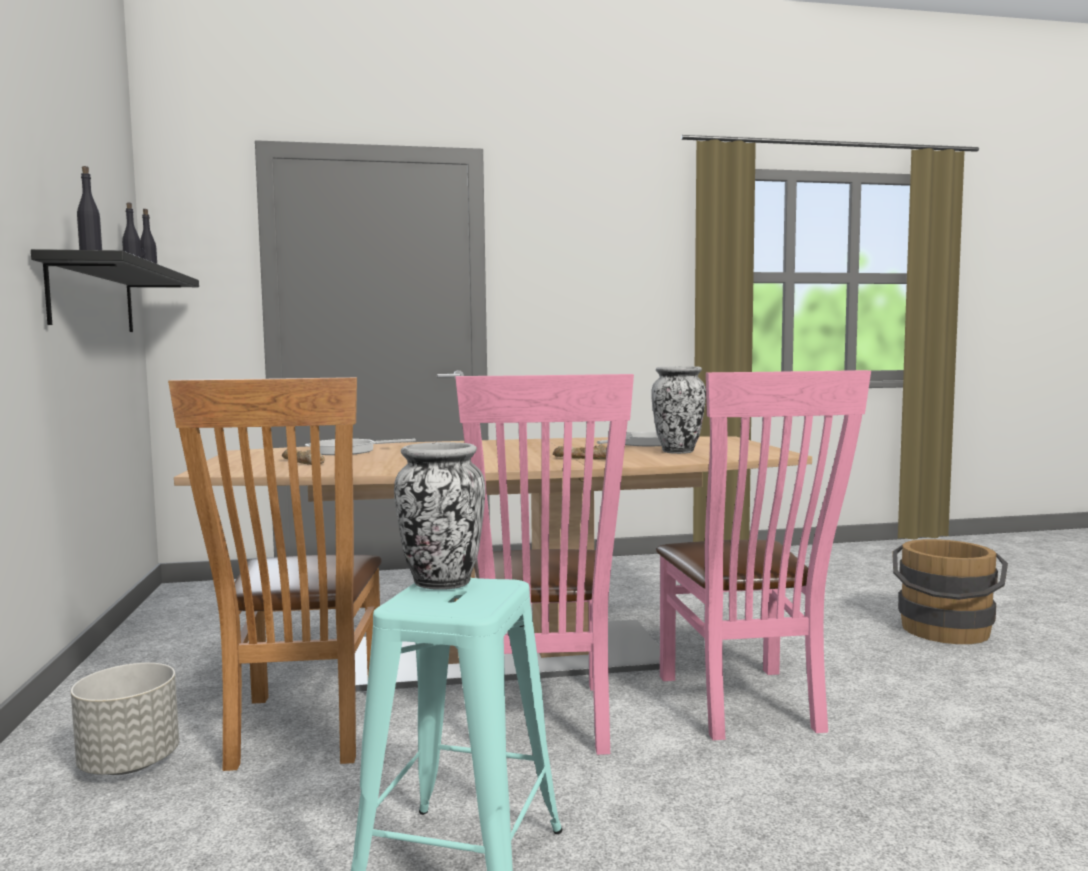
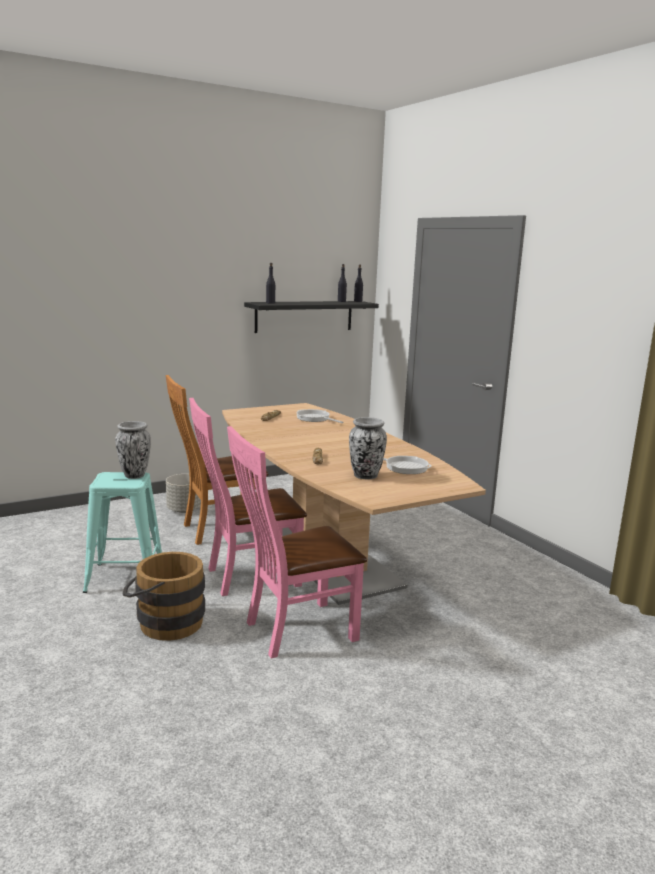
camera: 70 degrees right, 10 degrees up
brown bucket [892,539,1008,644] -> brown bucket moved to [123,552,205,641]

